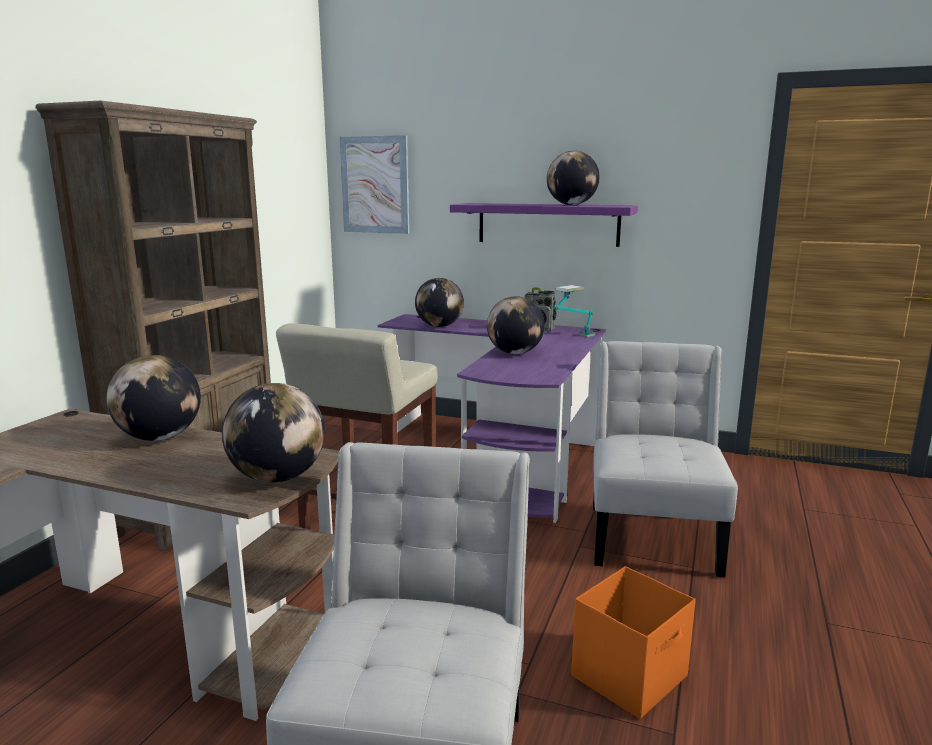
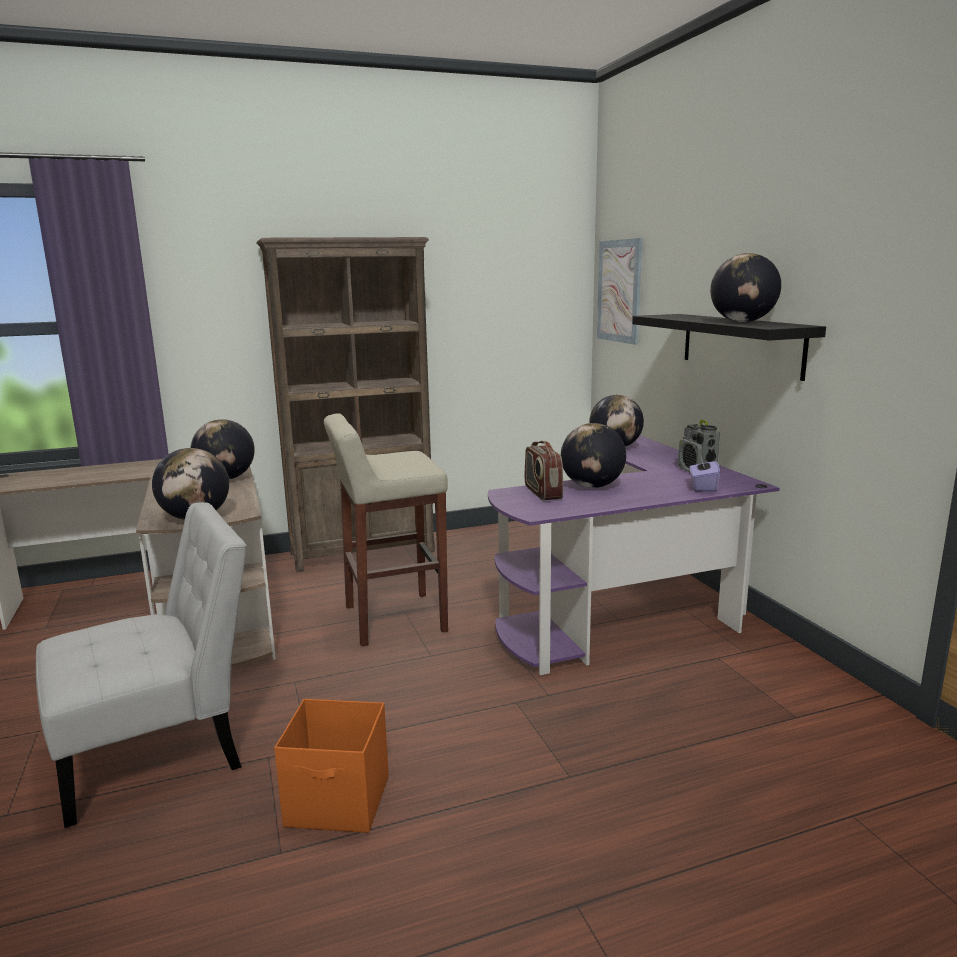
camera: 50 degrees right, 0 degrees up
purple shelf [450,203,638,247] -> black shelf [632,314,826,381]
table lamp [554,285,595,337] -> purple tissue box [689,456,720,492]
white chair [593,341,738,577] -> none
none -> radio [525,441,563,500]

